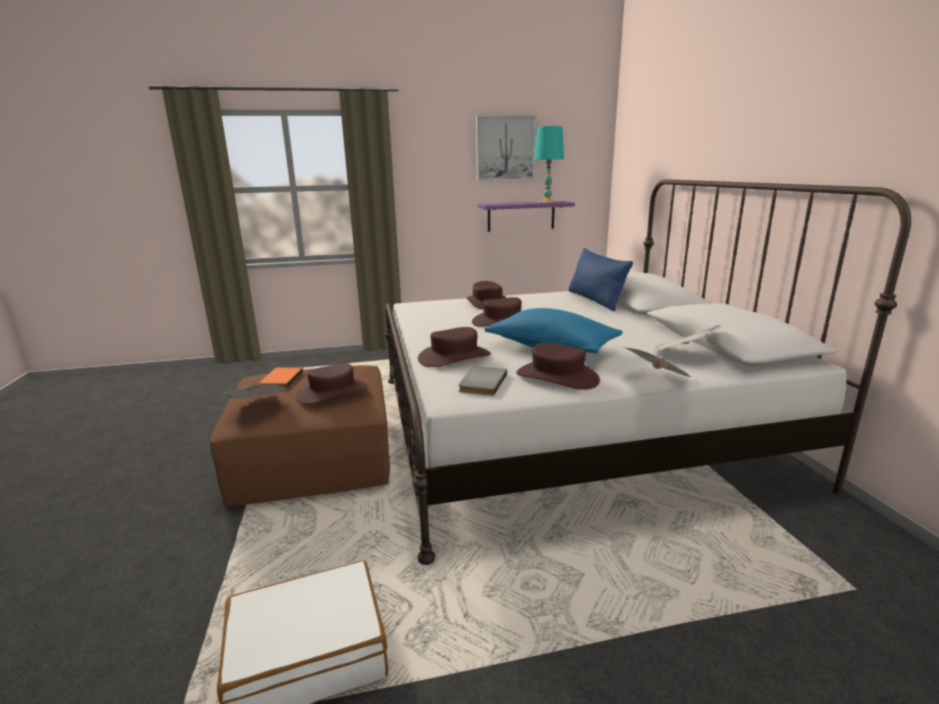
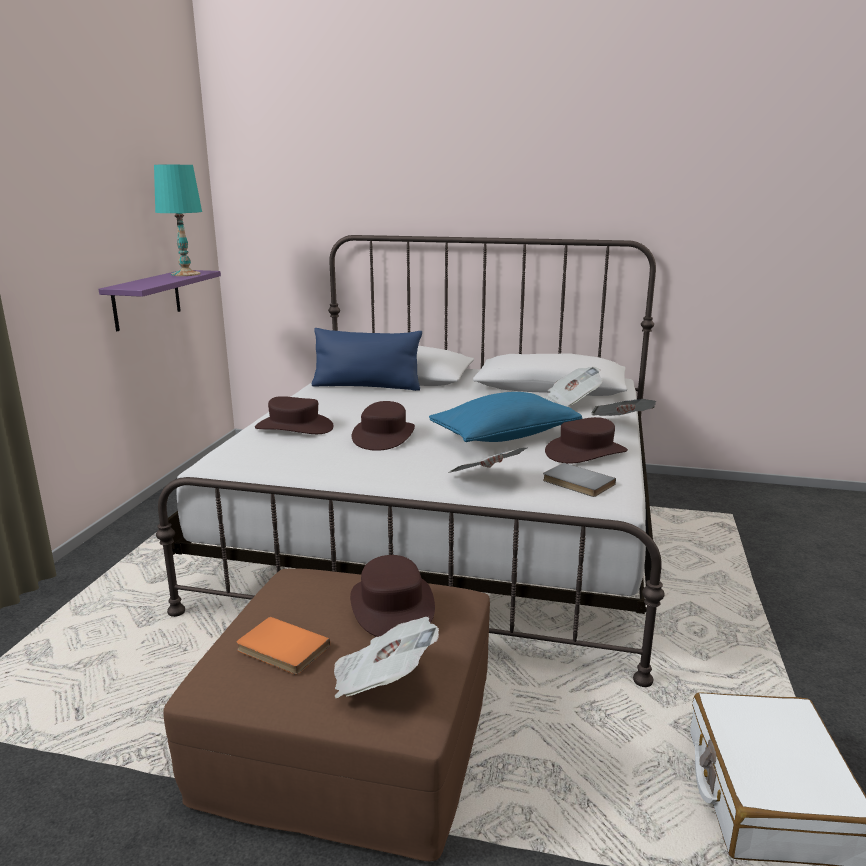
camera: 65 degrees left, 0 degrees up
brown hat [418,327,491,367] -> newspaper [448,448,527,473]
picture [476,115,536,181] -> none

